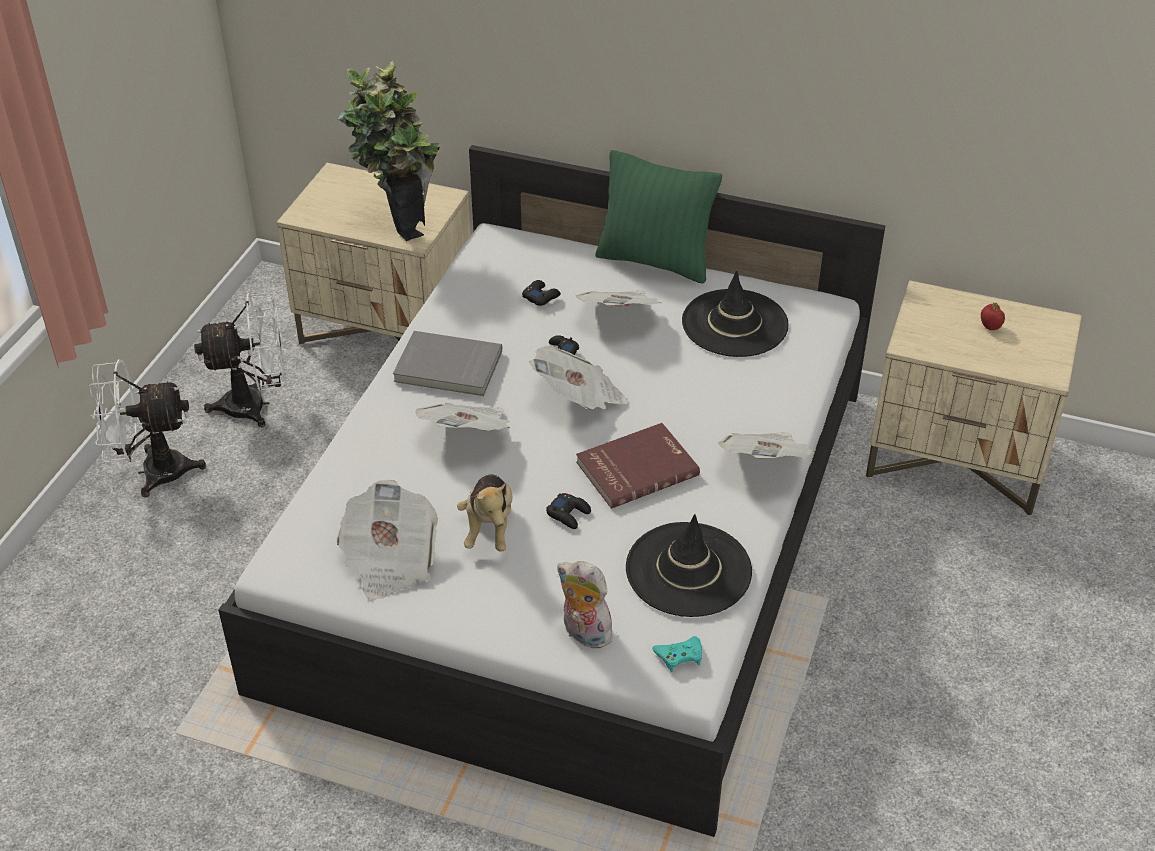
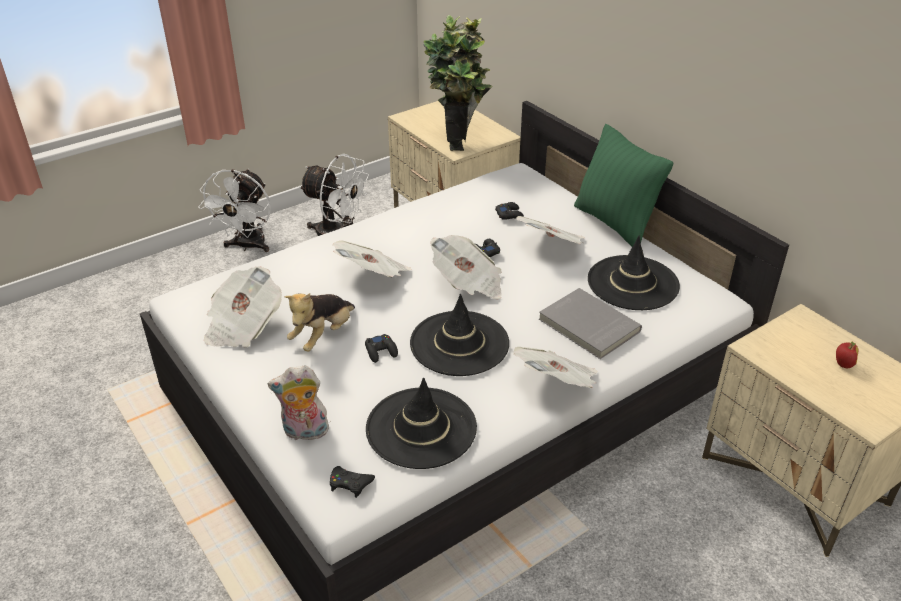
camera: 35 degrees right, 5 degrees down
white fan [89,359,206,498] -> white fan turned 105 degrees counterclockwise [198,169,271,252]
grey book [393,331,502,396] -> grey book moved to [539,288,642,359]
plush toy [557,561,619,648] -> plush toy turned 75 degrees counterclockwise [268,365,330,440]
red book [576,423,700,509] -> black hat [410,294,509,376]
turquoise game controller [652,636,702,672] -> black game controller [330,466,375,498]

